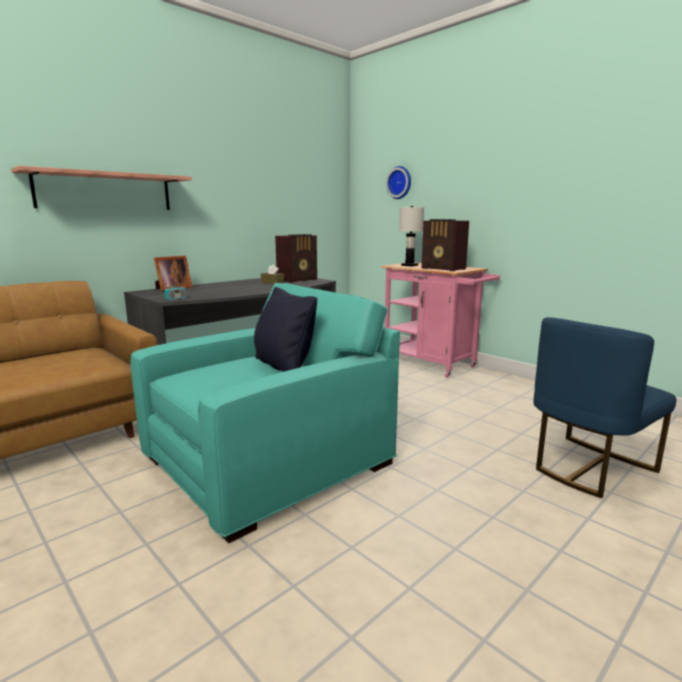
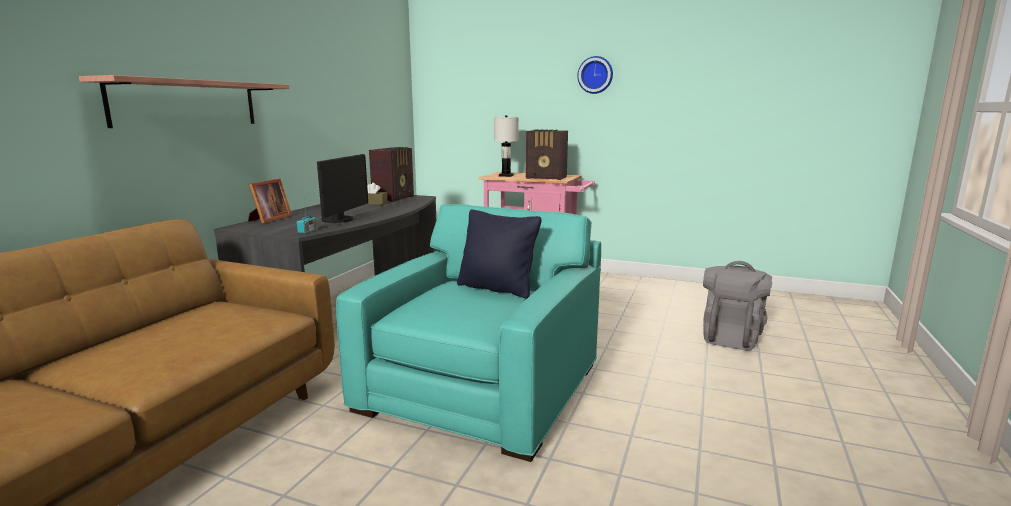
camera: 25 degrees left, 0 degrees up
wall clock [386,166,411,199] -> wall clock moved to [577,56,613,94]
blue chair [534,317,676,498] -> grey backpack [703,261,772,351]
none -> monitor [317,154,368,223]

